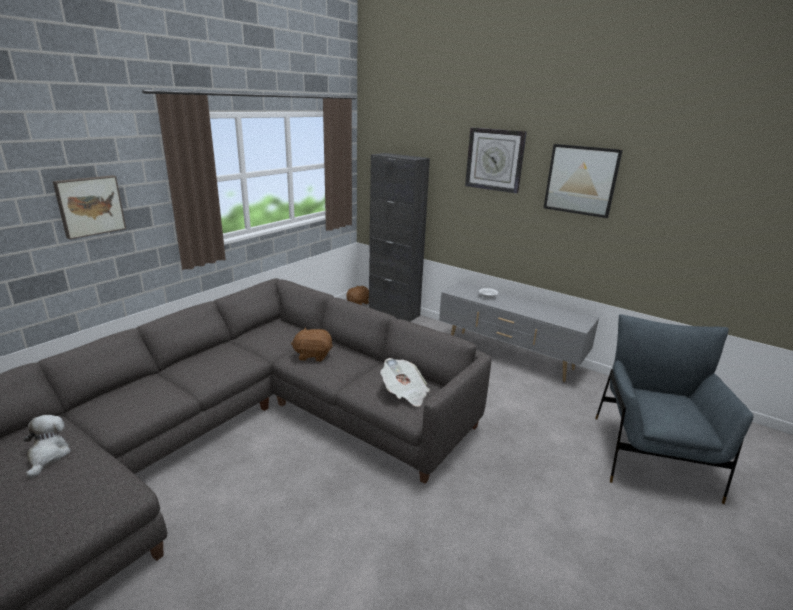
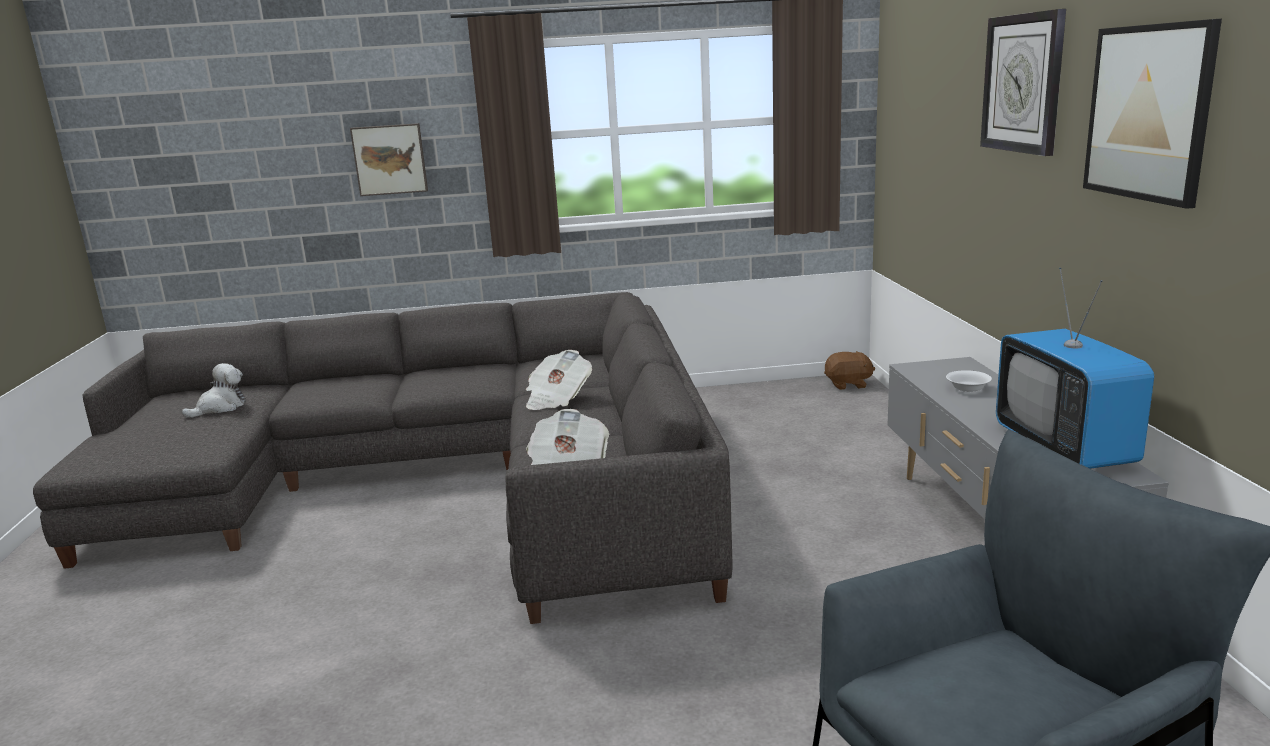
camera: 50 degrees right, 5 degrees down
brown plush toy [291,327,333,362] -> newspaper [526,350,592,410]
black cabinet [369,153,430,322] -> none
none -> television [996,267,1154,469]

